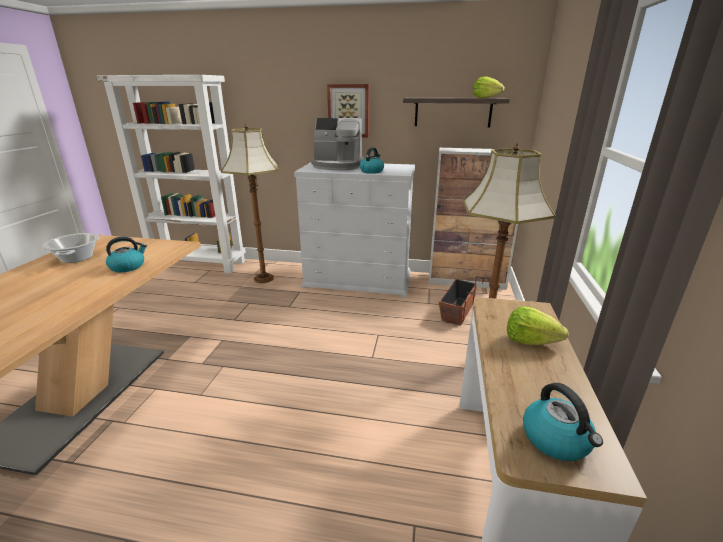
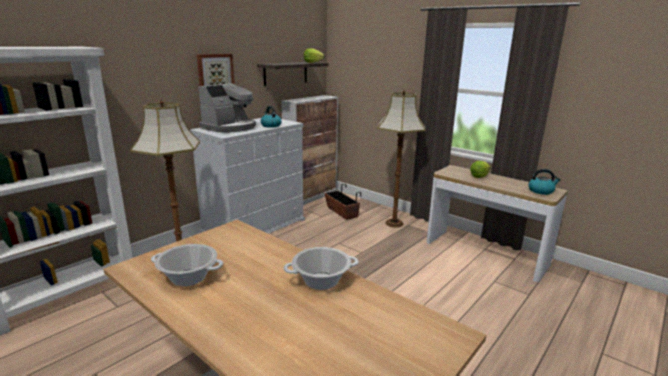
camera: 60 degrees left, 5 degrees down
kettle [106,237,147,272] -> none
none -> cooking pot [284,247,359,290]

